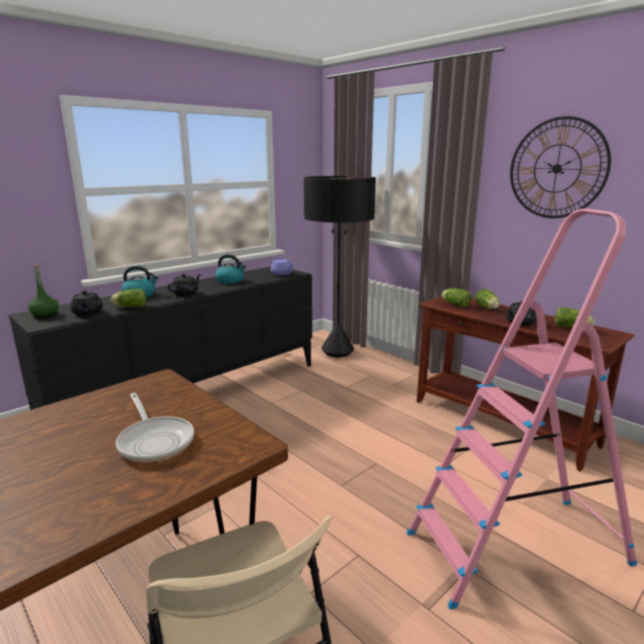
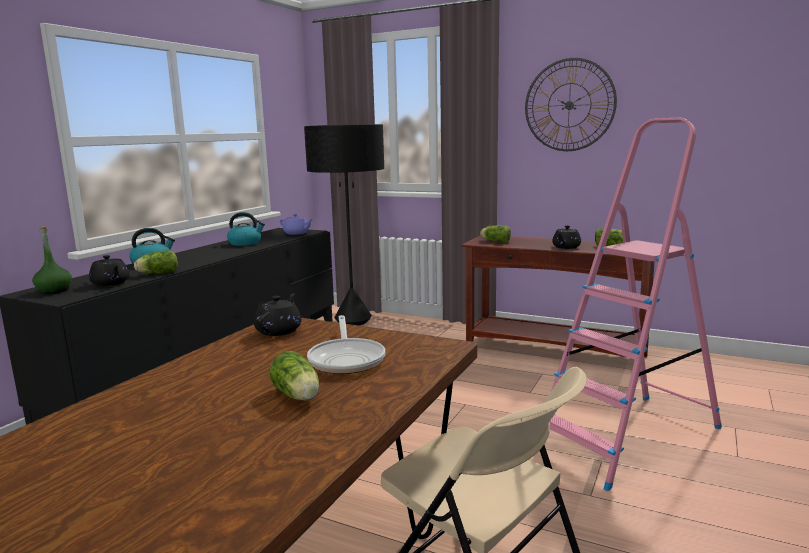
camera: 20 degrees left, 5 degrees down
frying pan [116,393,194,462] -> frying pan turned 45 degrees clockwise [307,315,385,374]
black teapot [168,274,201,296] -> black teapot moved to [254,293,302,336]
lettuce [475,289,500,309] -> lettuce moved to [269,351,319,401]

